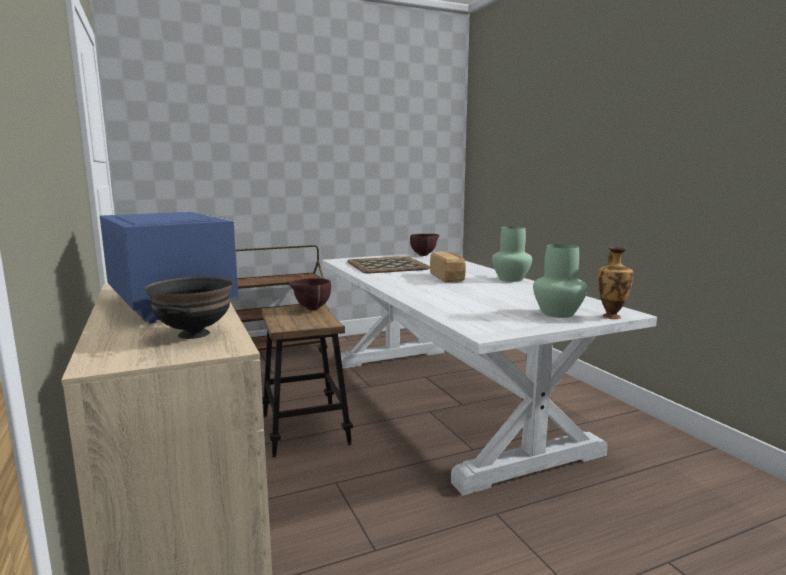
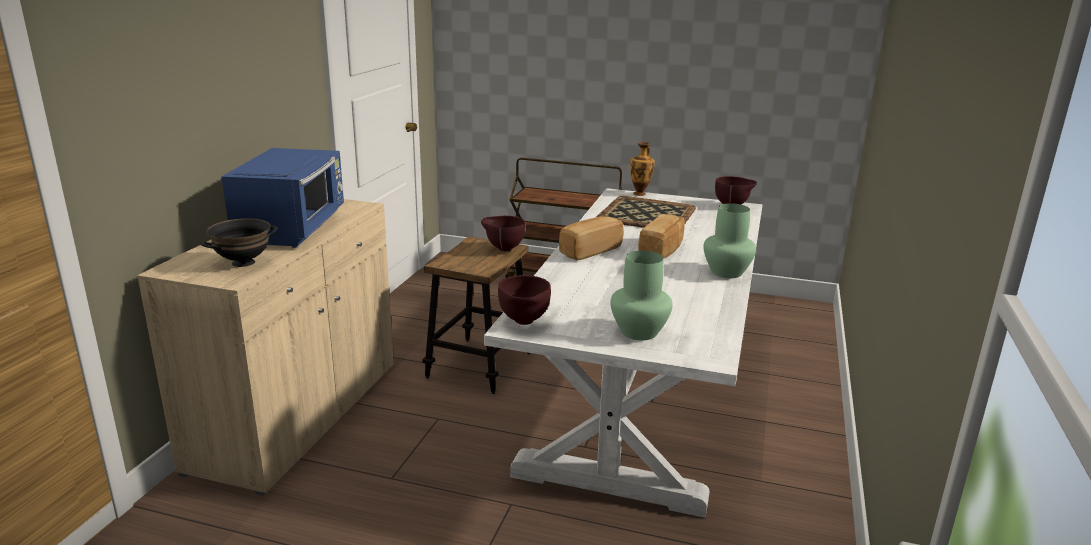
camera: 40 degrees right, 10 degrees up
vase [598,247,633,319] -> vase moved to [630,142,655,196]
none -> brown bowl [498,275,551,325]
none -> bread [559,216,624,261]

